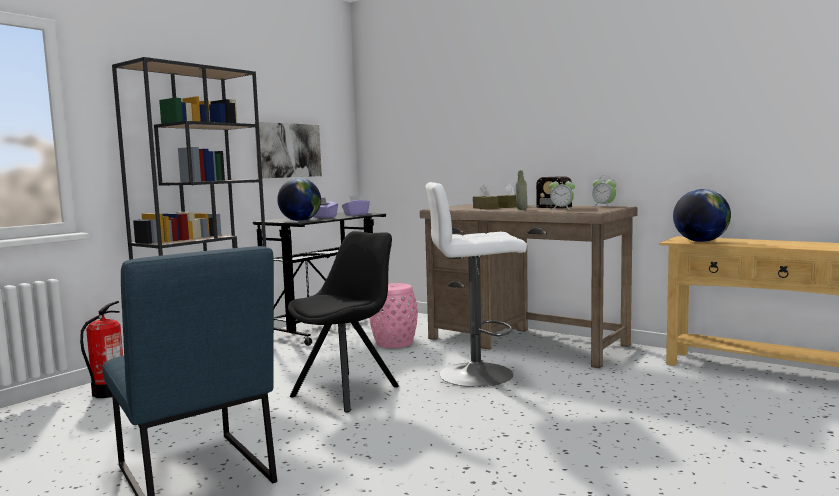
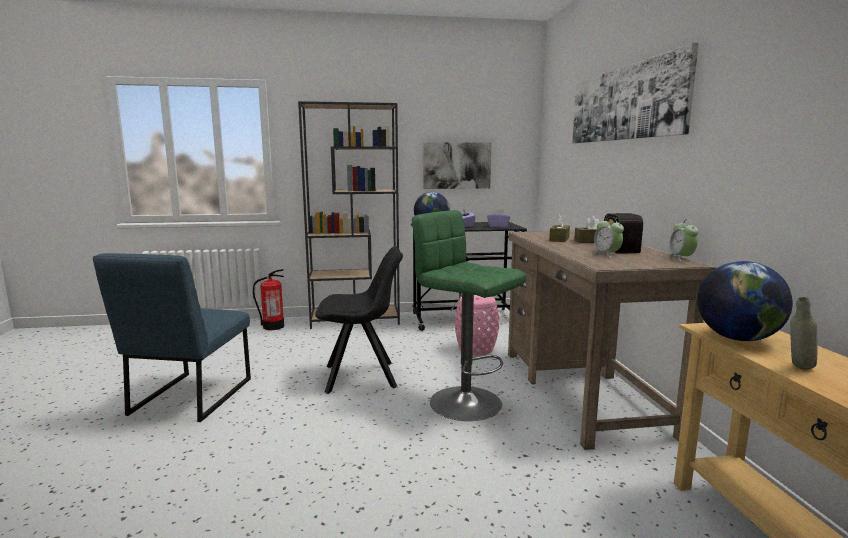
camera: 45 degrees right, 5 degrees up
white stool [425,182,527,387] -> green stool [412,210,526,421]
grey bottle [516,170,527,210] -> grey bottle moved to [790,297,817,369]
none -> picture [572,43,699,144]

